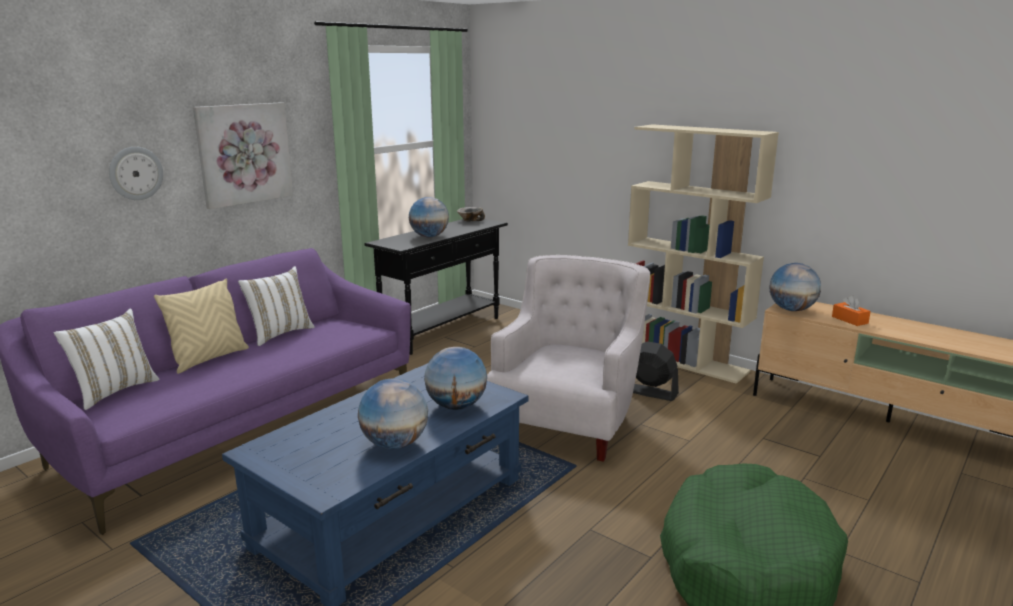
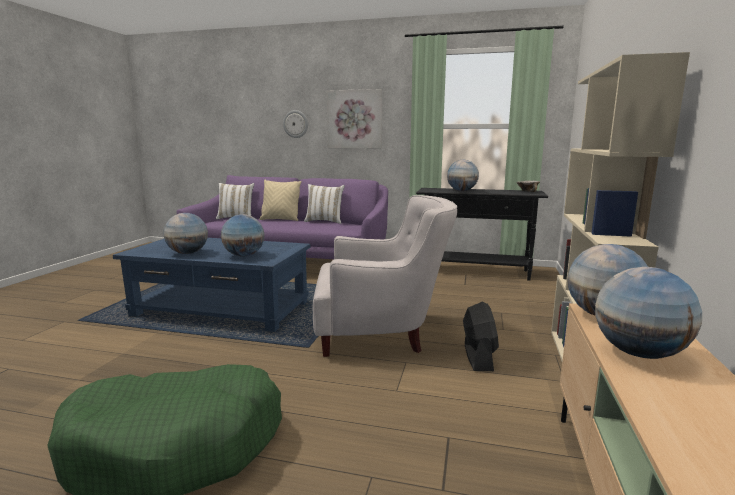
camera: 65 degrees right, 5 degrees down
orange tissue box [832,295,871,326] -> globe [595,267,702,359]

